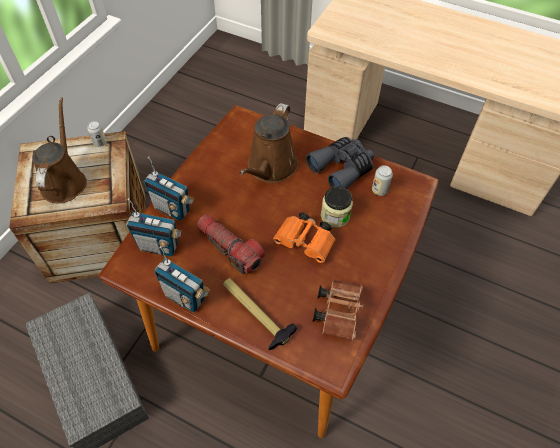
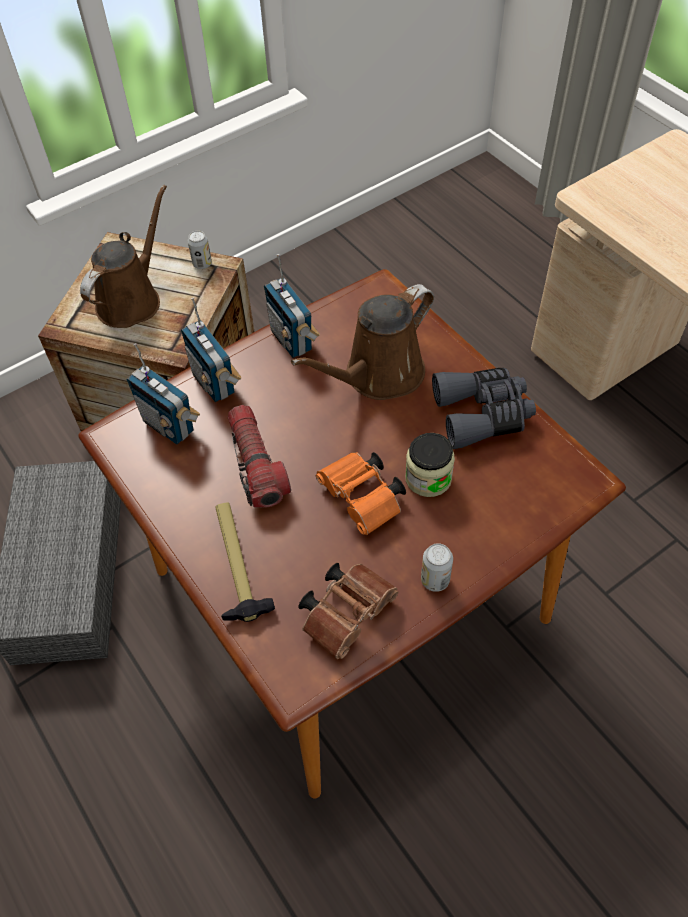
camera: 30 degrees right, 0 degrees up
radio [154,246,210,313] -> radio moved to [264,254,320,358]
can [372,165,393,196] -> can moved to [421,543,453,592]

